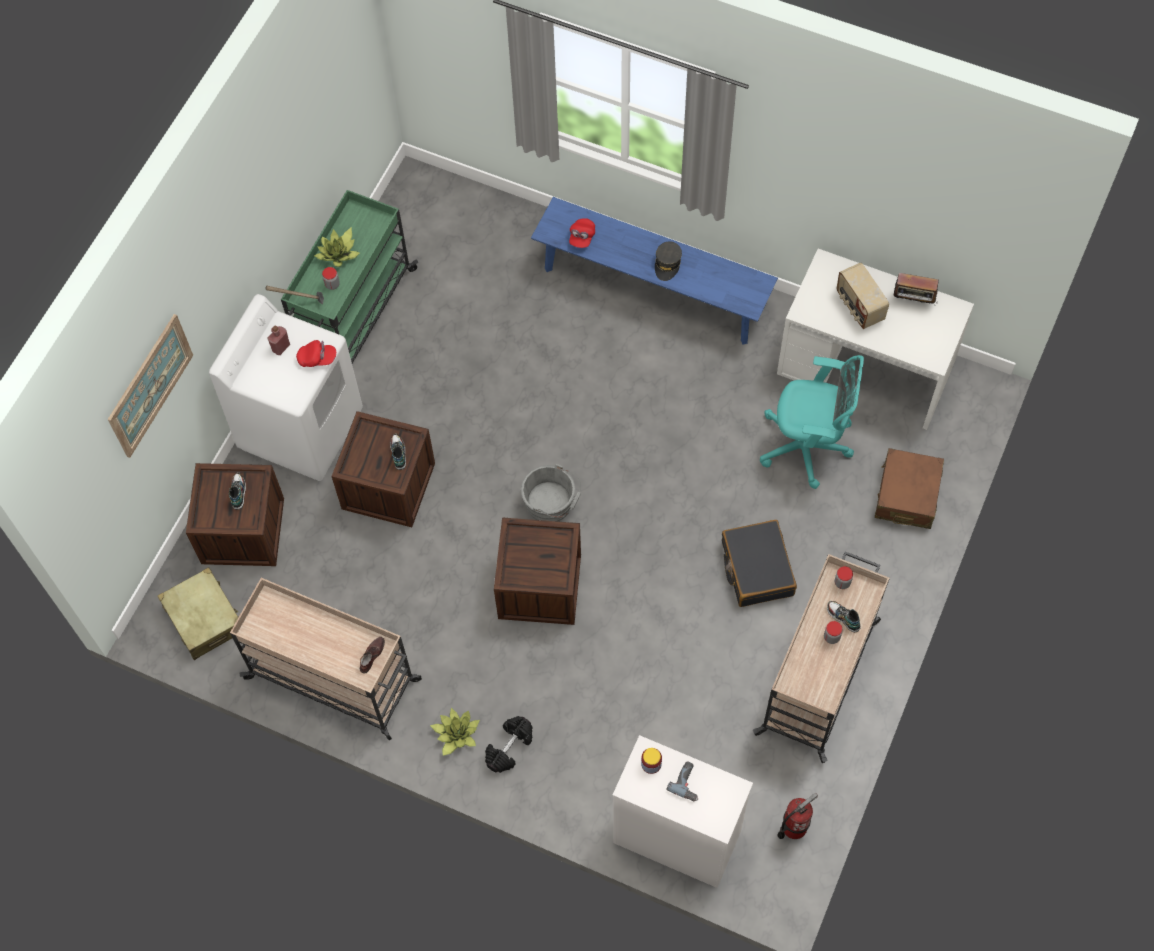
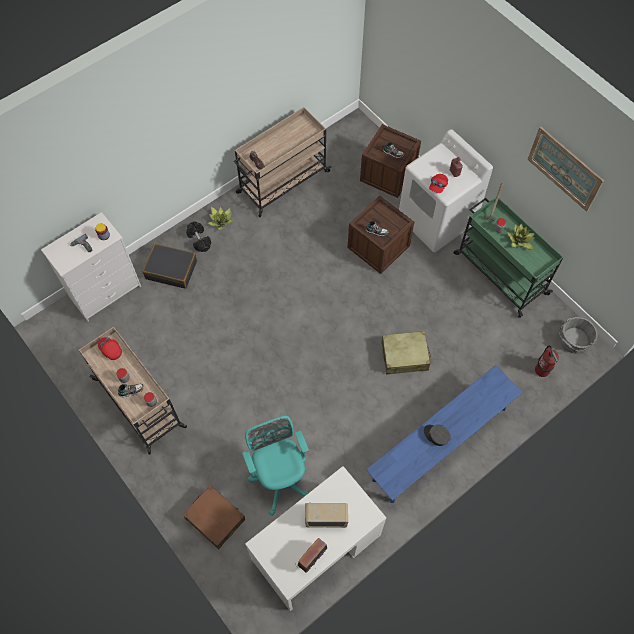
camera: 115 degrees right, 0 degrees up
picture [108,314,193,458] -> picture moved to [527,127,604,212]
beige suitcase [158,567,239,660] -> beige suitcase moved to [382,331,431,374]
crate [494,517,581,625] -> none
grey bucket [521,464,581,522] -> grey bucket moved to [559,317,598,354]
red cap [569,218,595,248] -> red cap moved to [98,337,122,360]
black suitcase [722,520,797,607] -> black suitcase moved to [143,244,197,289]
turquoise office chair [760,355,864,489] -> turquoise office chair turned 120 degrees clockwise [242,416,309,516]
fire extinguisher [778,793,818,839] -> fire extinguisher moved to [535,346,559,377]

